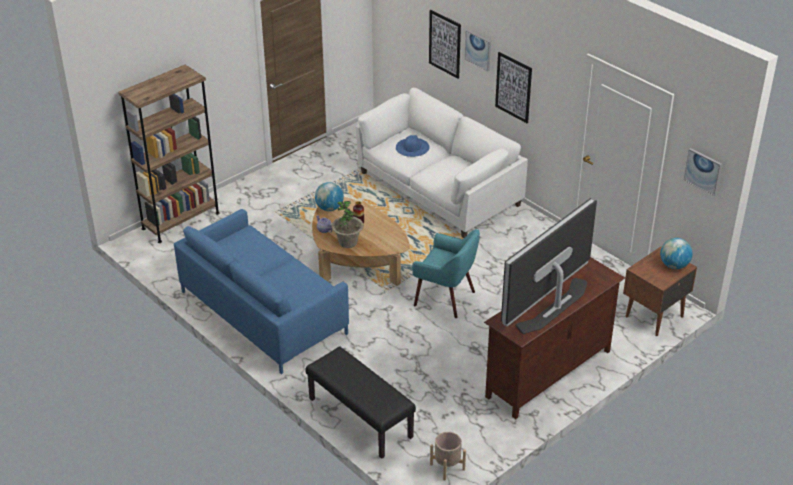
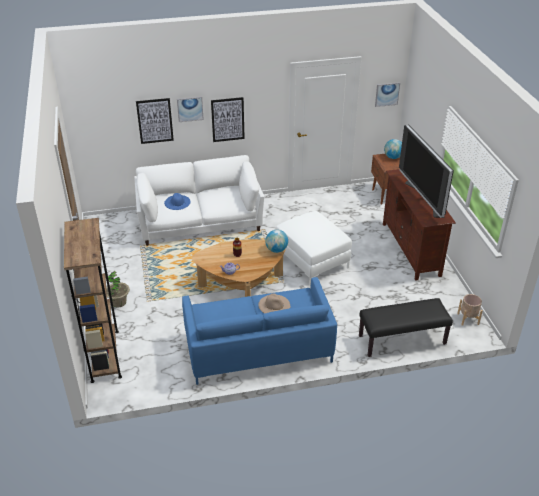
camera: 60 degrees left, 0 degrees up
globe [315,182,344,211] -> globe moved to [265,230,288,253]
potted plant [331,201,364,248] -> potted plant moved to [106,270,130,308]
turquoise armchair [412,229,480,318] -> white ottoman [275,211,352,285]
none -> beige hat [258,294,290,314]

